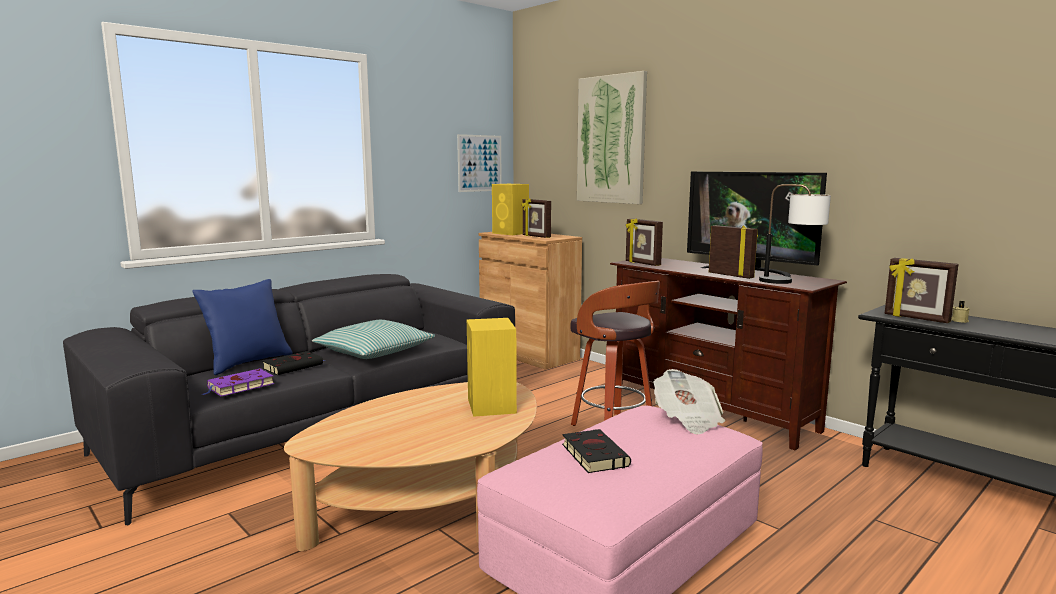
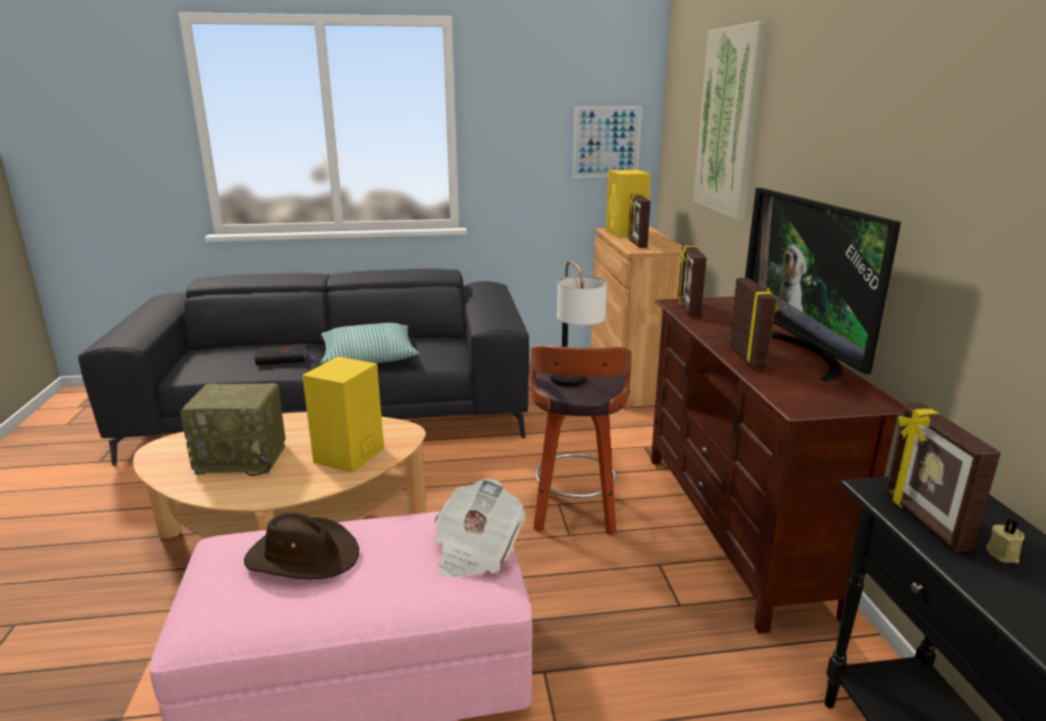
camera: 35 degrees right, 10 degrees up
blue pillow [192,279,293,375] -> none
purple book [203,369,274,396] -> none
black book [562,429,631,473] -> brown hat [244,512,359,579]
table lamp [759,184,831,284] -> table lamp moved to [550,260,607,386]
none -> radio [180,383,286,476]

